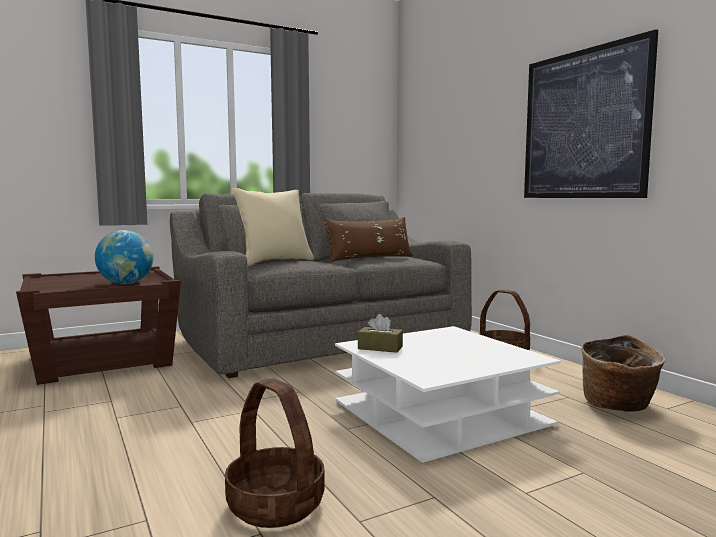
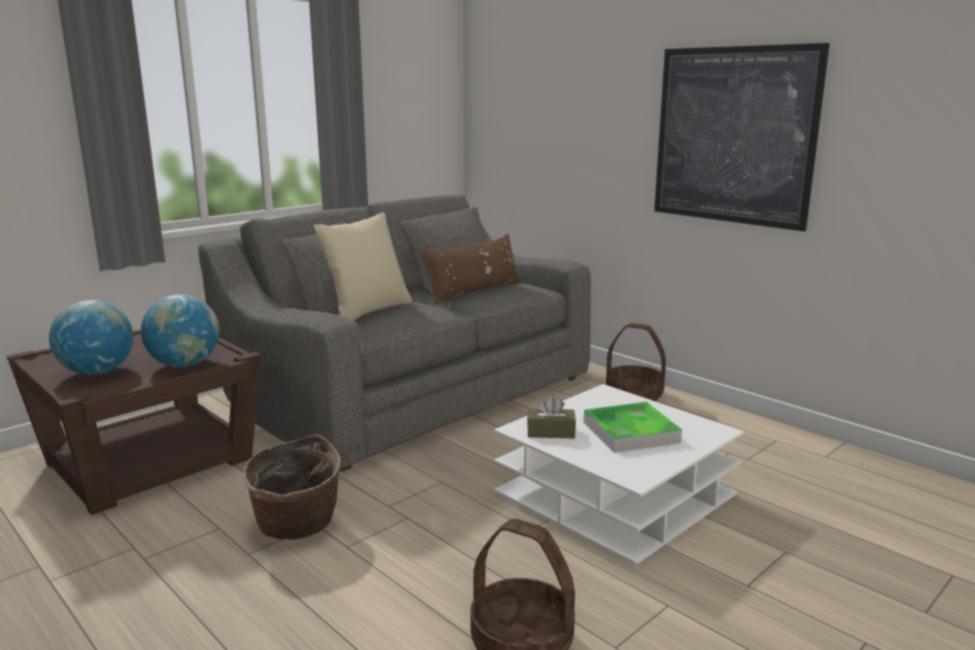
camera: 15 degrees left, 10 degrees up
basket [581,335,665,412] -> basket moved to [244,434,341,540]
none -> globe [49,300,134,375]
none -> tray [584,402,682,453]

